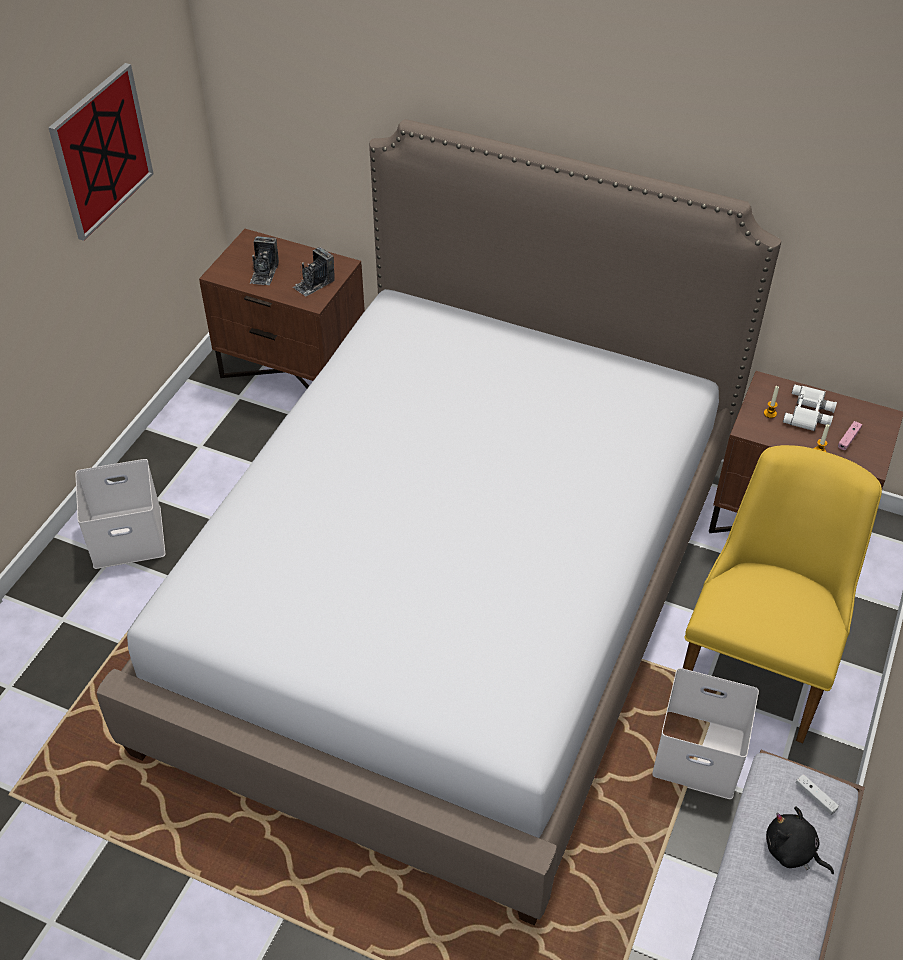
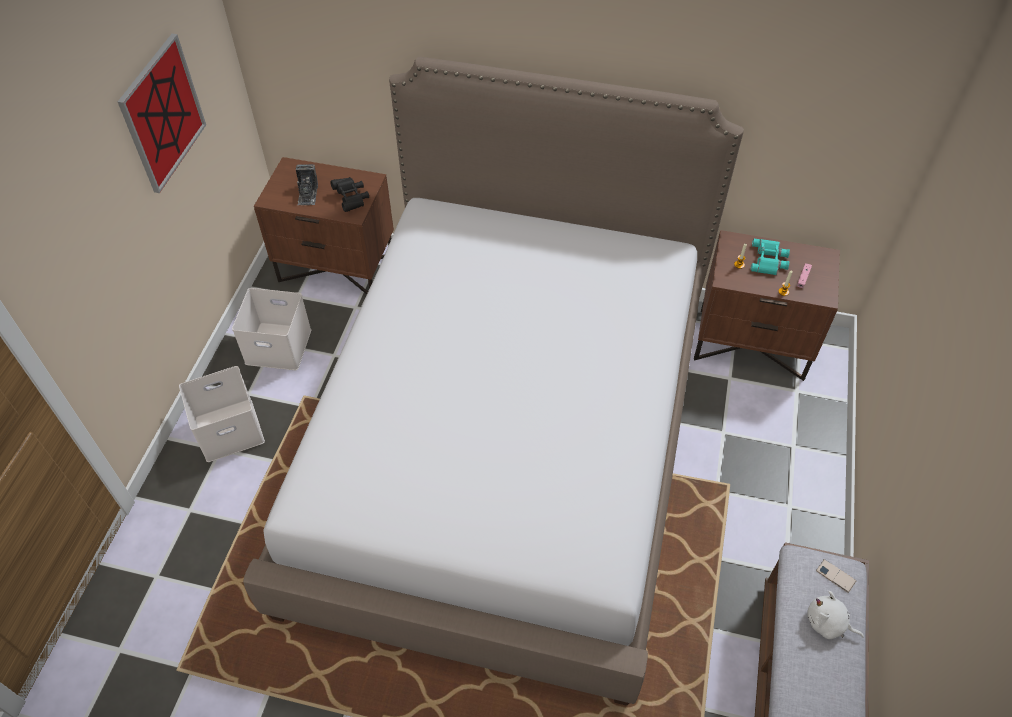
camera: 10 degrees left, 5 degrees up
camera [292,247,335,296] -> black binoculars [330,177,369,212]
white storage box [652,668,759,799] -> white storage box moved to [232,288,311,370]
yellow chair [683,445,882,743] -> none
black plush toy [766,806,834,874] -> white plush toy [807,591,864,639]
white binoculars [783,384,837,431] -> turquoise binoculars [751,239,790,275]
white game controller [796,774,839,815] -> phone [816,559,856,593]

